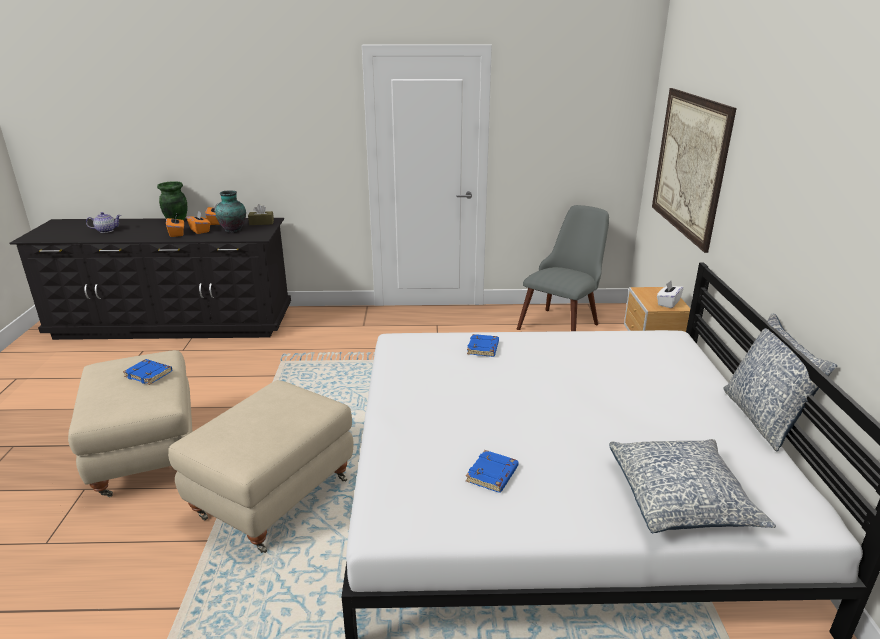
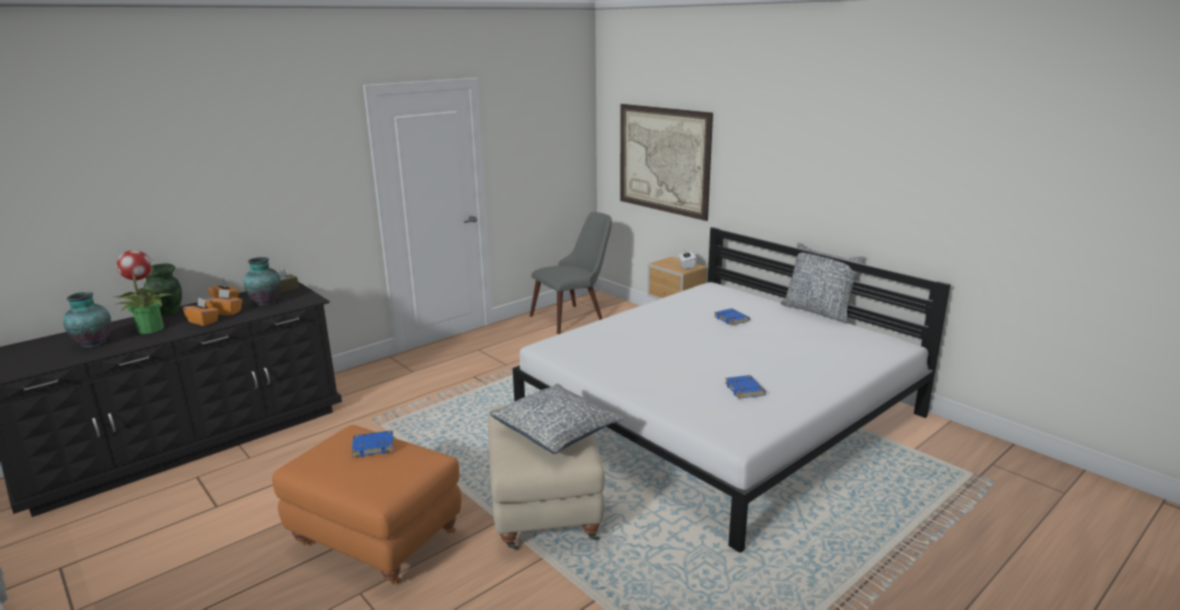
camera: 40 degrees left, 5 degrees down
beige ottoman [68,350,192,497] -> orange ottoman [272,425,462,584]
teapot [86,212,121,233] -> vase [63,292,111,348]
blue book [467,334,499,357] -> blue book moved to [714,308,750,326]
grey chair [517,205,609,331] -> grey chair turned 60 degrees clockwise [530,212,612,334]
pillow [609,439,776,533] -> pillow moved to [490,384,624,454]
none -> potted plant [113,250,172,334]

